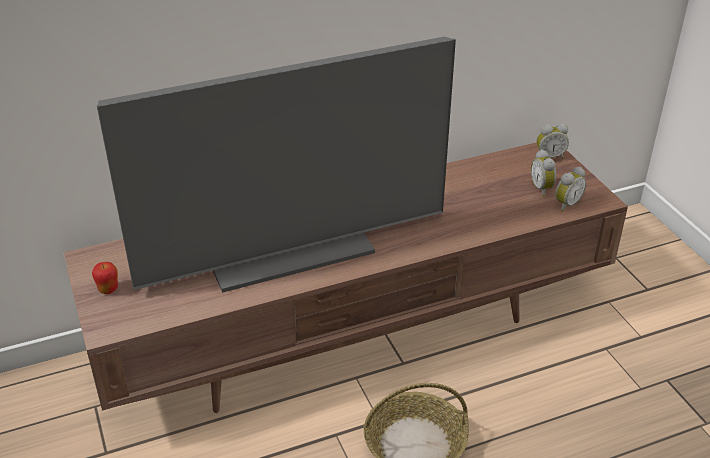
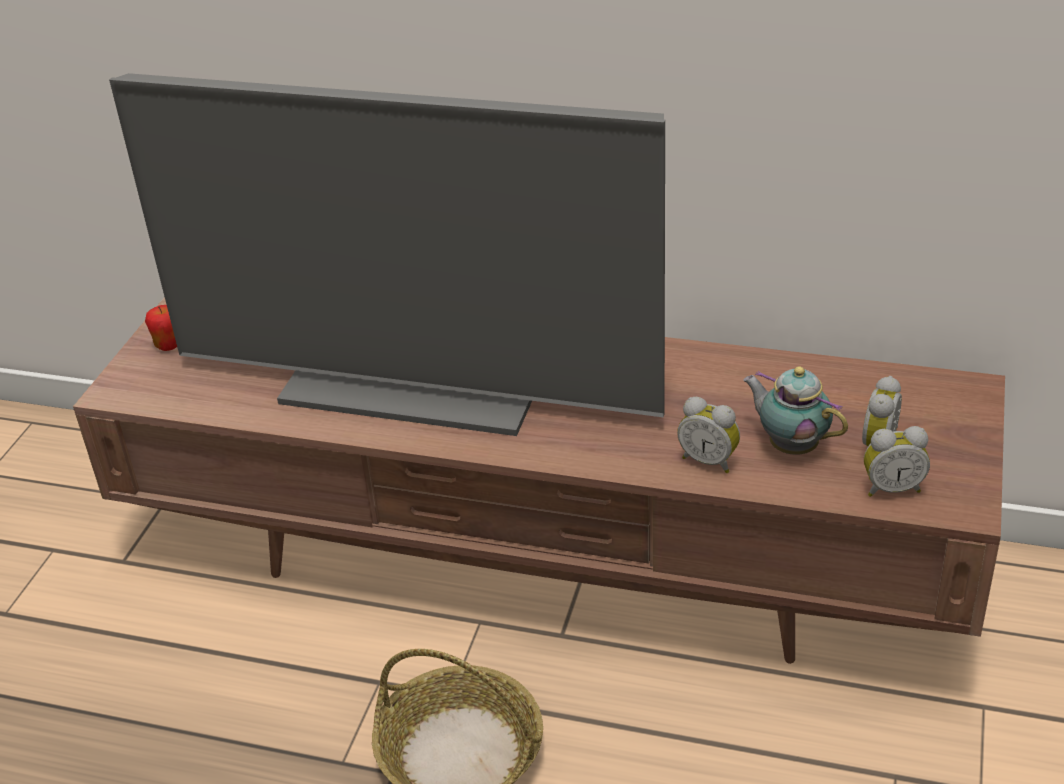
camera: 40 degrees right, 0 degrees up
alarm clock [537,124,569,159] -> alarm clock moved to [677,397,740,473]
none -> teapot [743,366,848,455]

